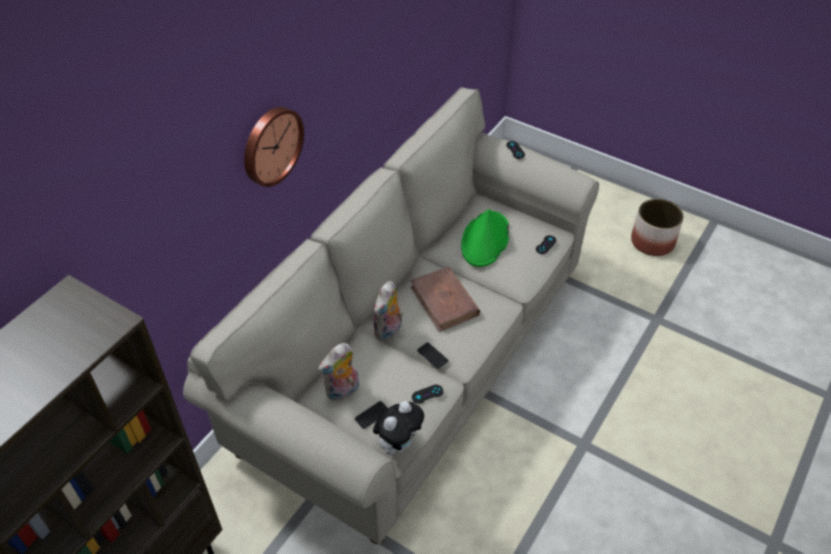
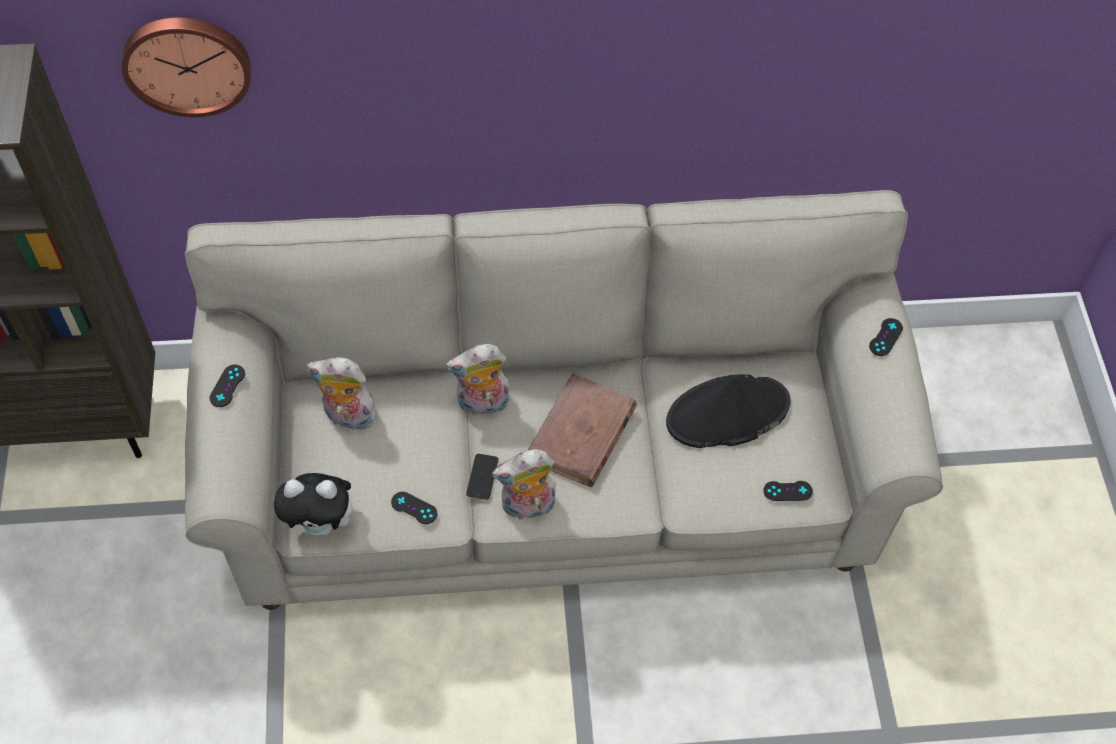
camera: 50 degrees right, 10 degrees up
wall clock [244,107,304,187] -> wall clock moved to [122,17,251,117]
phone [355,401,388,429] -> none
green hat [461,209,509,267] -> black hat [666,374,791,448]
planter [631,199,684,256] -> none
none -> black game controller [210,365,245,407]
none -> plush toy [492,449,556,521]

